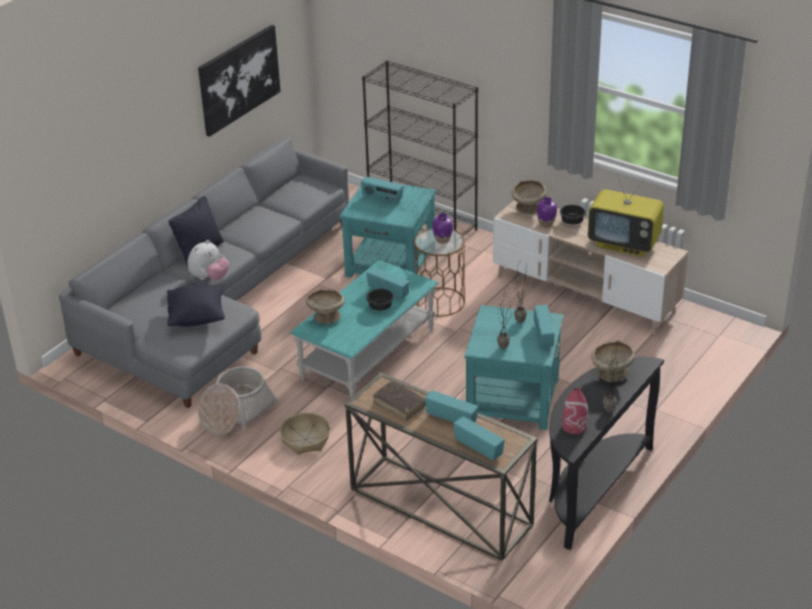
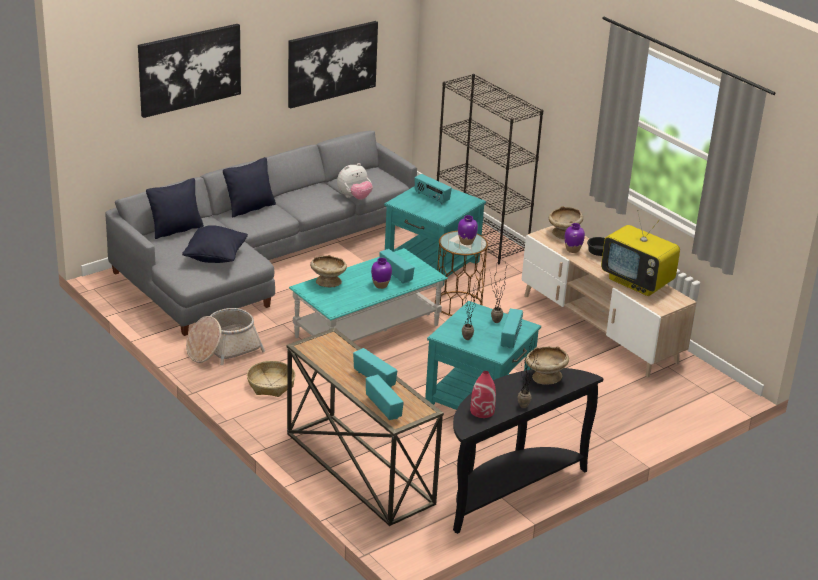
camera: 15 degrees right, 5 degrees down
plush toy [187,240,229,280] -> plush toy moved to [337,163,373,200]
black bowl [366,289,394,311] -> purple vase [371,258,392,289]
brown book [373,381,426,421] -> none
none -> picture [138,24,241,118]
none -> black pillow [146,178,204,239]

